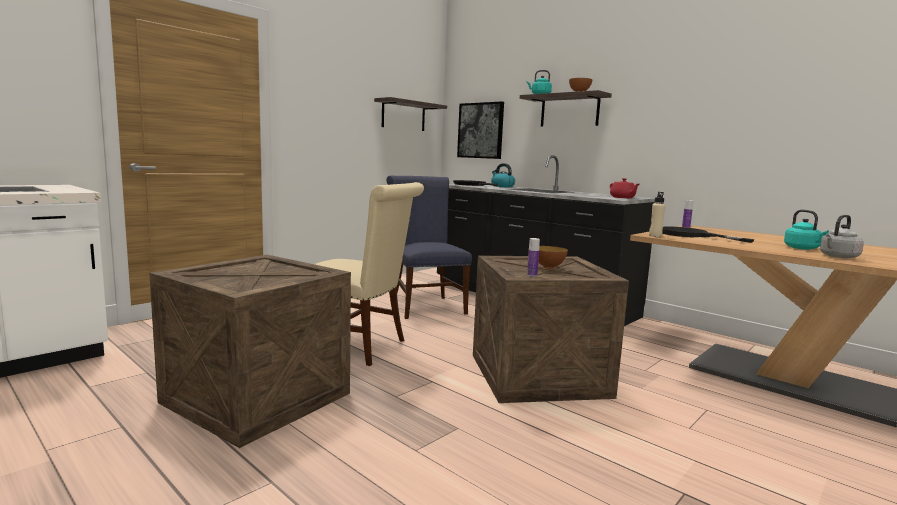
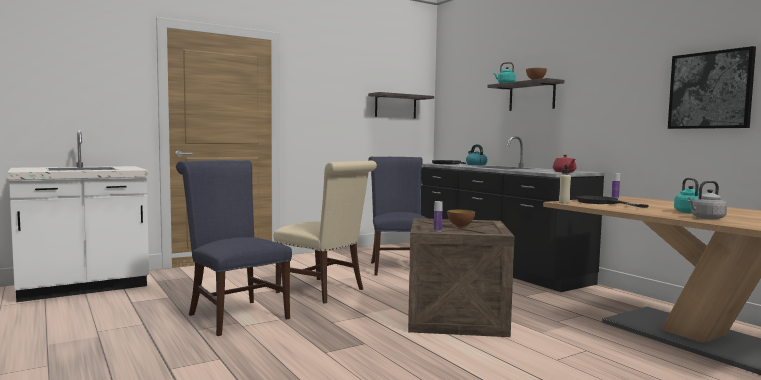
camera: 15 degrees right, 5 degrees down
crate [149,255,351,448] -> blue chair [176,160,292,336]
picture [457,101,504,159] -> picture moved to [668,46,756,129]

